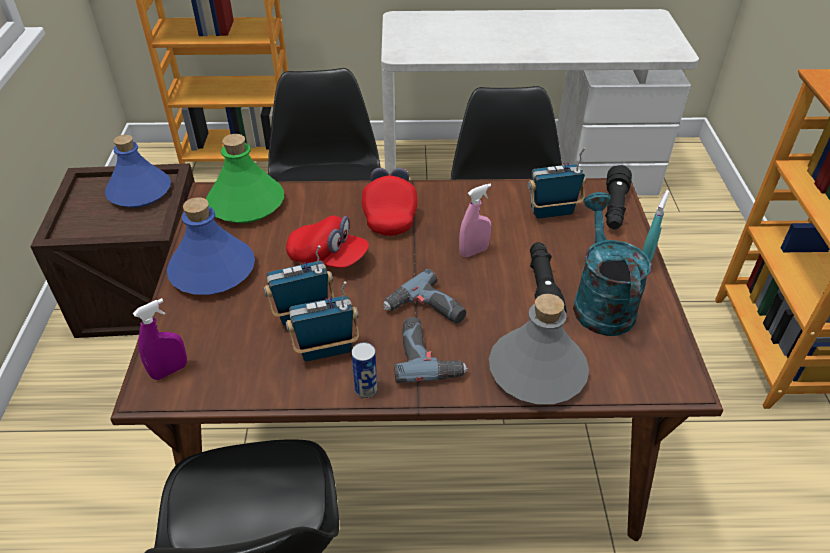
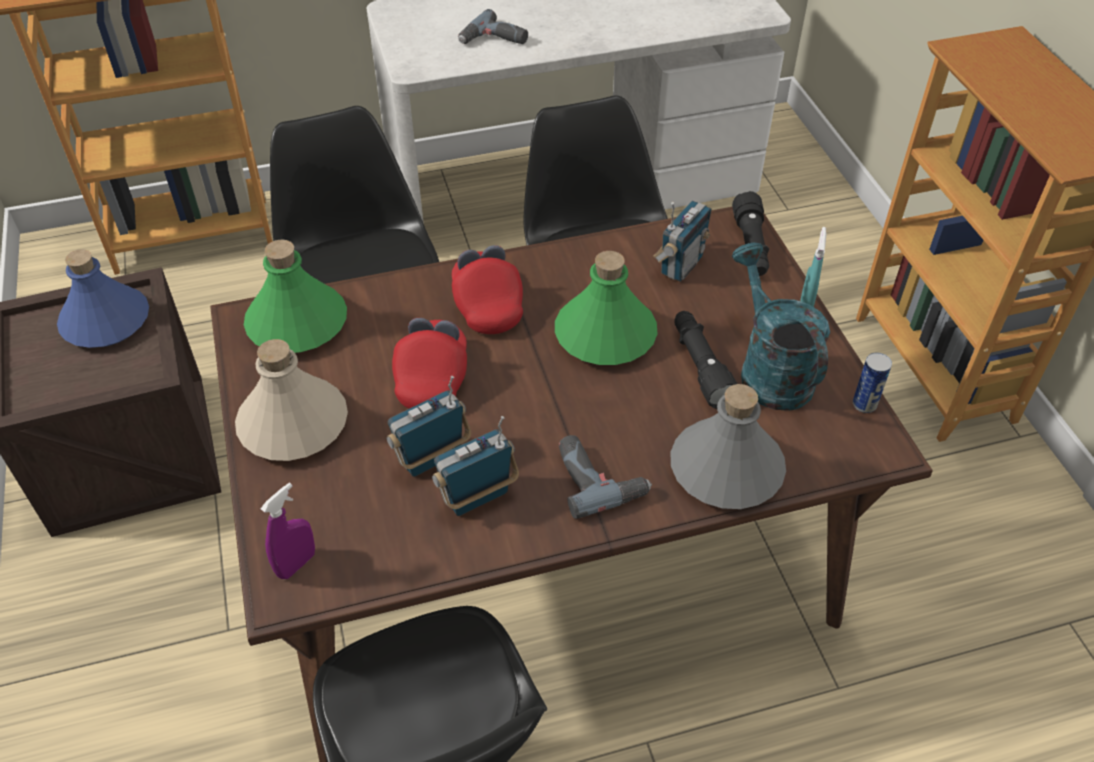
camera: 15 degrees left, 5 degrees up
blue bottle [167,197,255,295] -> beige bottle [235,339,348,461]
red cap [286,216,369,268] -> red cap turned 90 degrees counterclockwise [392,318,467,409]
can [351,342,377,398] -> can moved to [853,353,892,413]
power drill [383,269,466,323] -> power drill moved to [458,9,528,44]
pink spray bottle [459,184,491,257] -> green bottle [555,251,658,365]
radio [527,147,586,219] -> radio turned 150 degrees clockwise [653,200,712,282]

